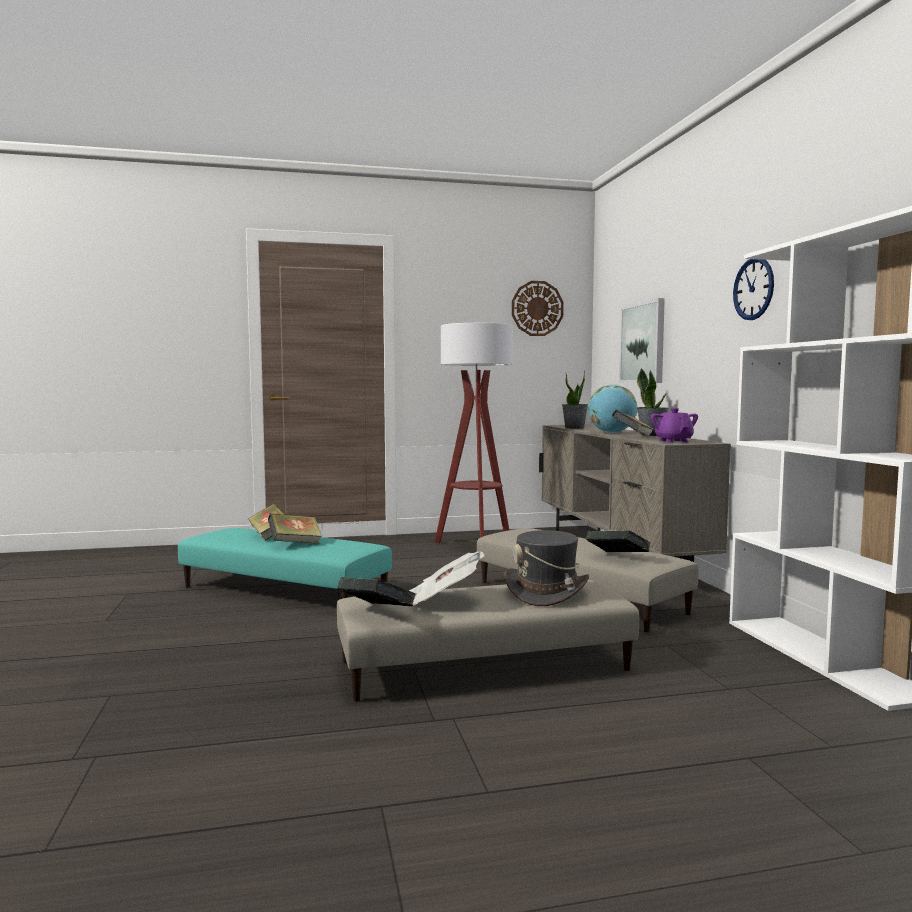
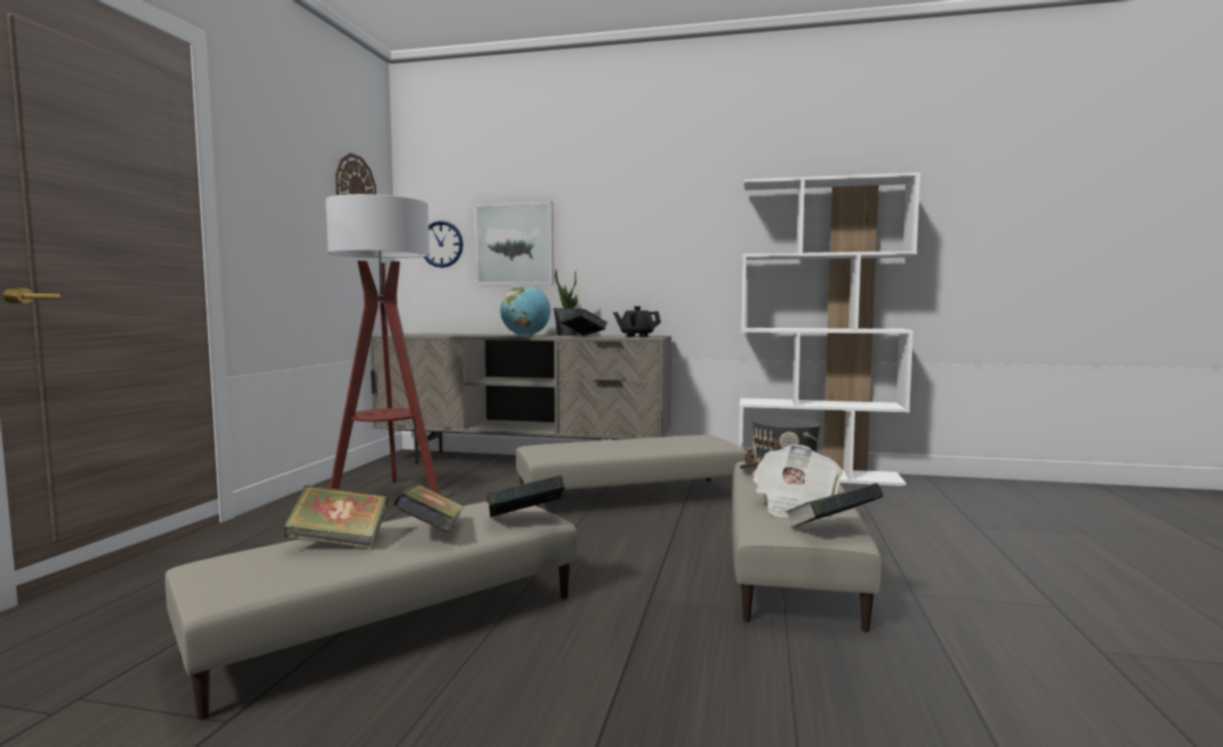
camera: 65 degrees left, 0 degrees up
turquoise ottoman [178,528,392,599] -> beige ottoman [165,501,577,720]
potted plant [562,370,588,429] -> none
book [586,530,651,552] -> book moved to [486,475,565,518]
purple teapot [651,408,698,443] -> black teapot [613,306,661,337]
wall clock [733,259,774,320] -> wall clock moved to [424,221,463,268]

